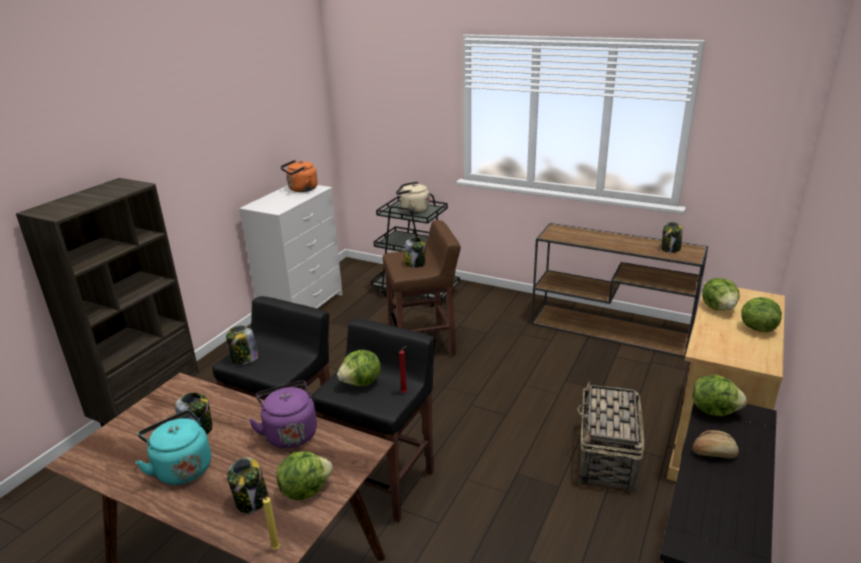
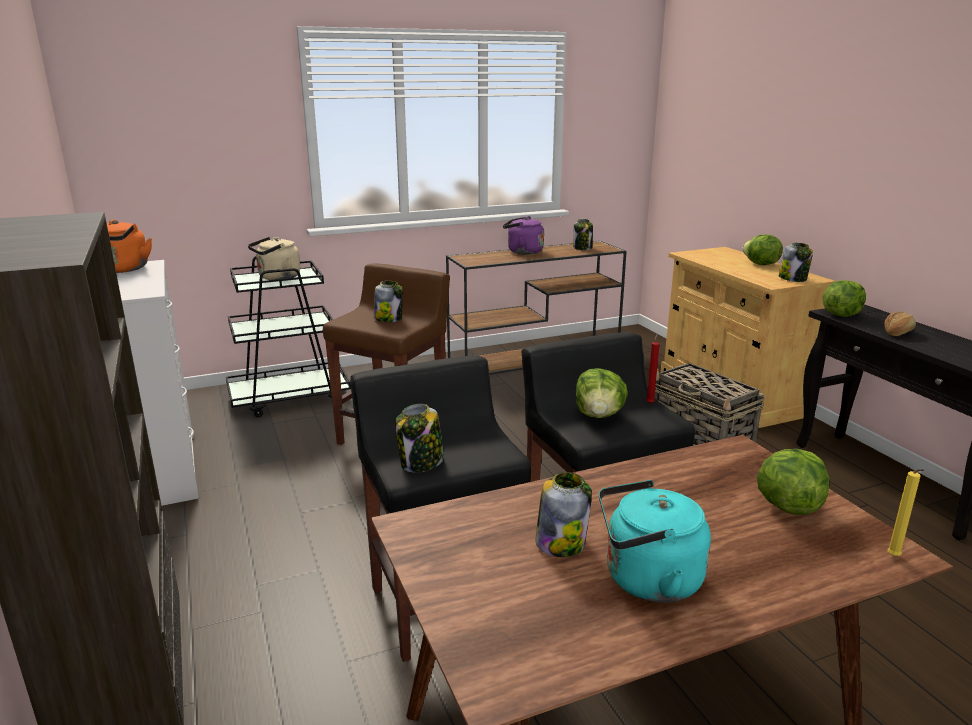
camera: 50 degrees left, 5 degrees down
jar [227,457,268,513] -> jar moved to [779,243,813,282]
purple kettle [249,381,317,448] -> purple kettle moved to [503,216,544,254]
lettuce [702,278,740,311] -> none

